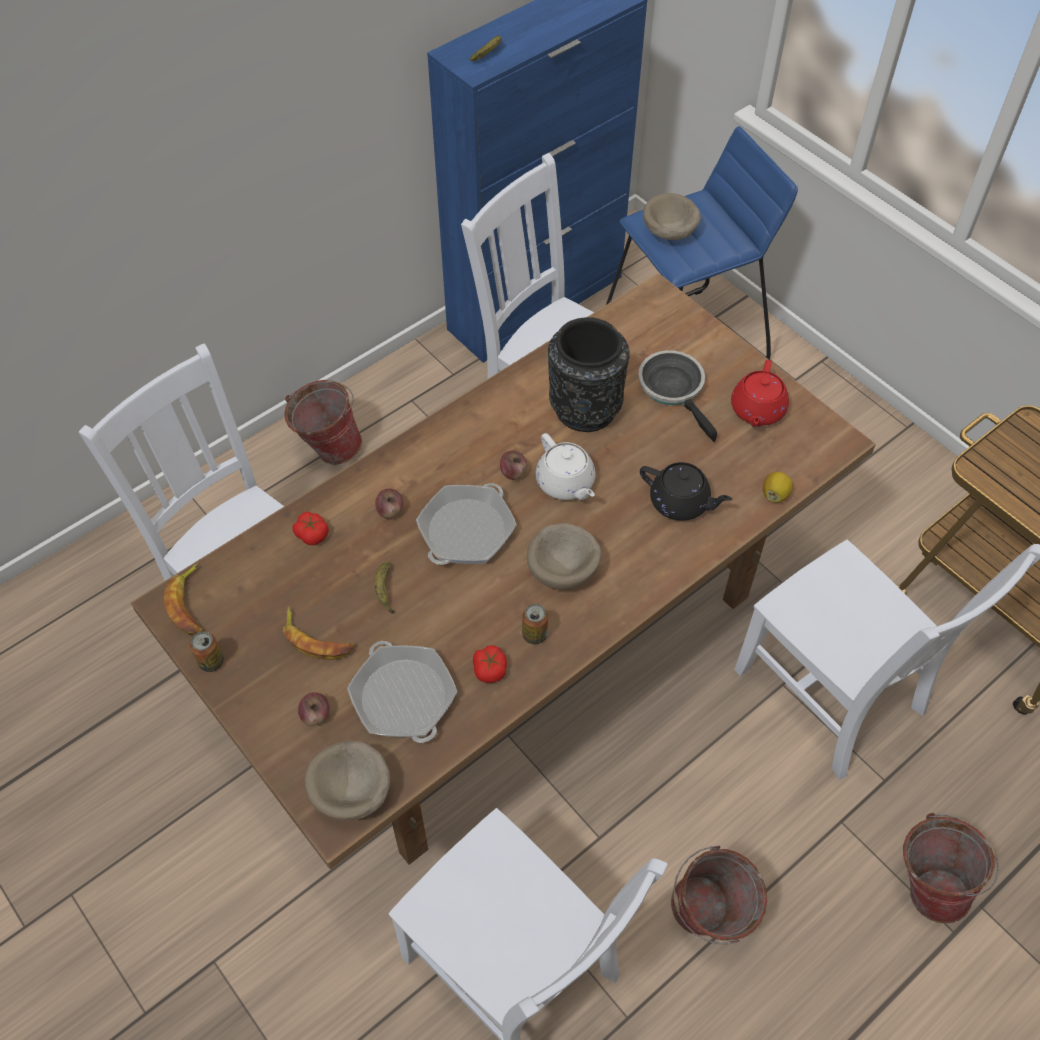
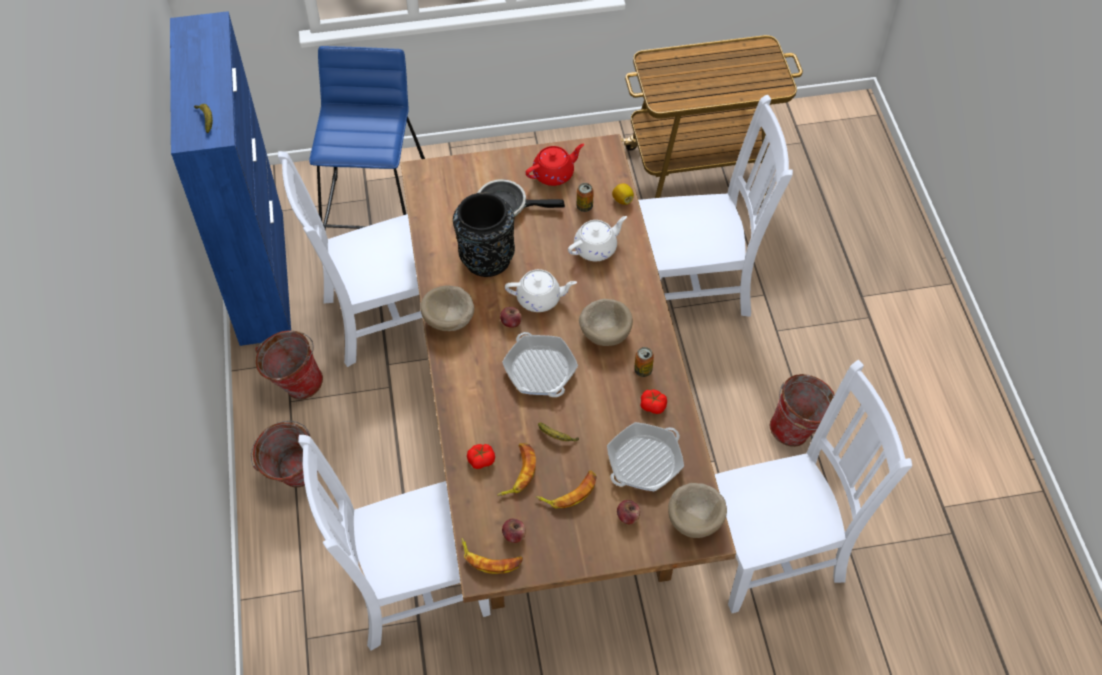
camera: 60 degrees left, 0 degrees up
can [190,631,224,672] -> can moved to [577,183,594,212]
frying pan [347,641,457,743] -> frying pan turned 45 degrees counterclockwise [607,422,684,491]
apple [375,489,403,519] -> apple moved to [502,519,526,543]
black teapot [640,462,732,521] -> white teapot [568,216,627,261]
beige bowl [643,193,701,240] -> beige bowl moved to [420,285,474,331]
red teapot [731,360,789,427] -> red teapot turned 75 degrees counterclockwise [525,144,584,186]
bucket [903,813,999,923] -> bucket moved to [255,330,323,400]
none -> banana [497,443,536,496]

